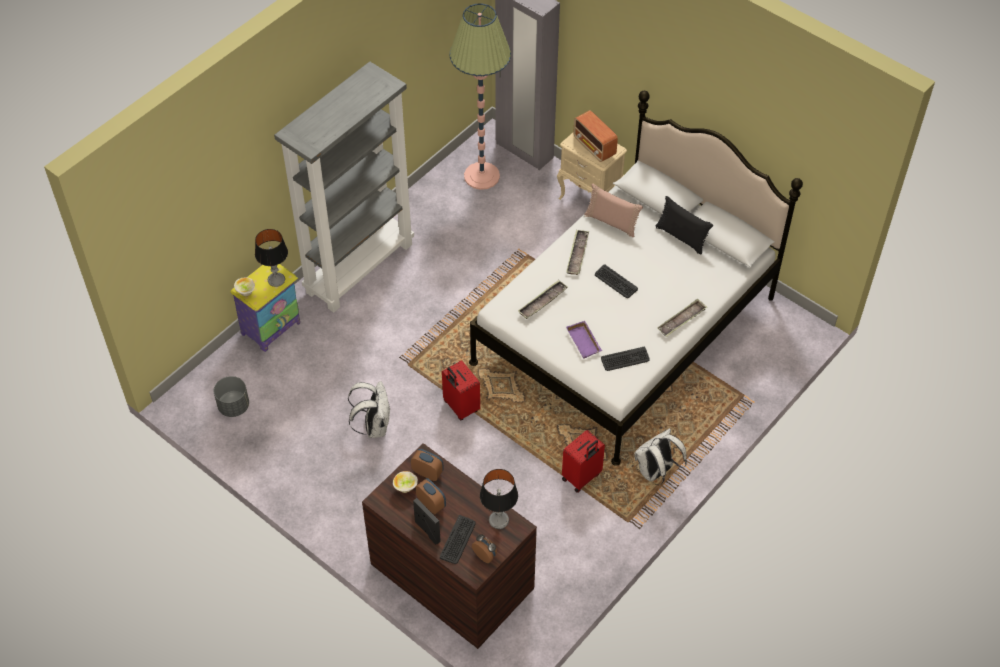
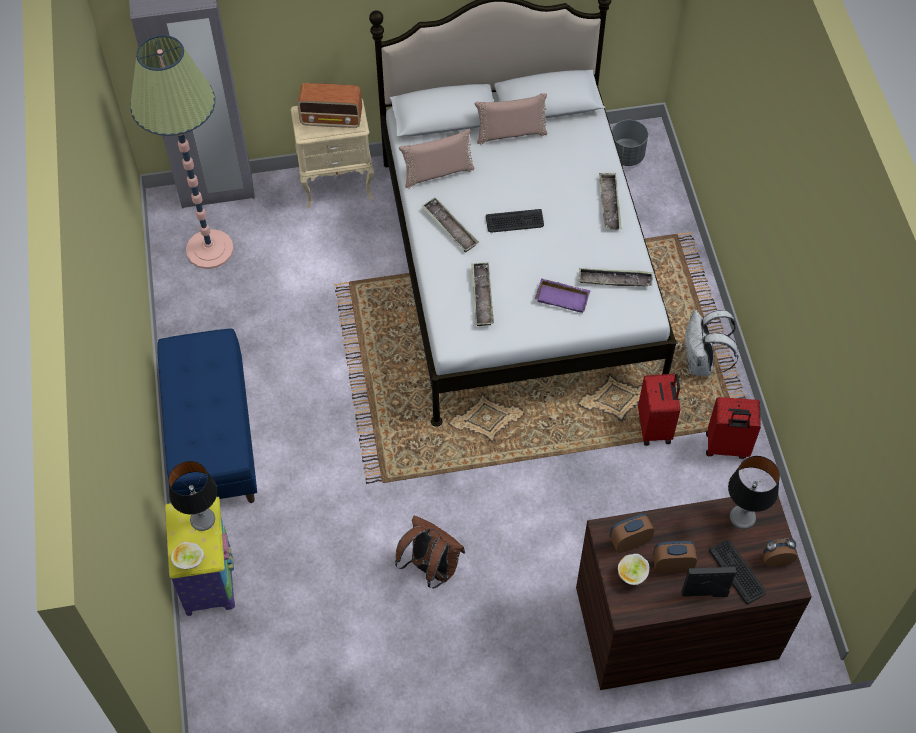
camera: 50 degrees left, 5 degrees up
grey planter [214,376,249,417] -> grey planter moved to [612,120,648,166]
grey bookcase [274,61,414,313] -> blue bench [157,328,257,503]
white backpack [348,381,390,438] -> brown backpack [395,516,465,589]
red suitcase [442,360,480,420] -> red suitcase moved to [706,397,761,459]
keyboard [601,347,650,371] -> tray [579,268,652,287]
black pillow [655,196,713,255] -> beige pillow [475,93,547,145]

